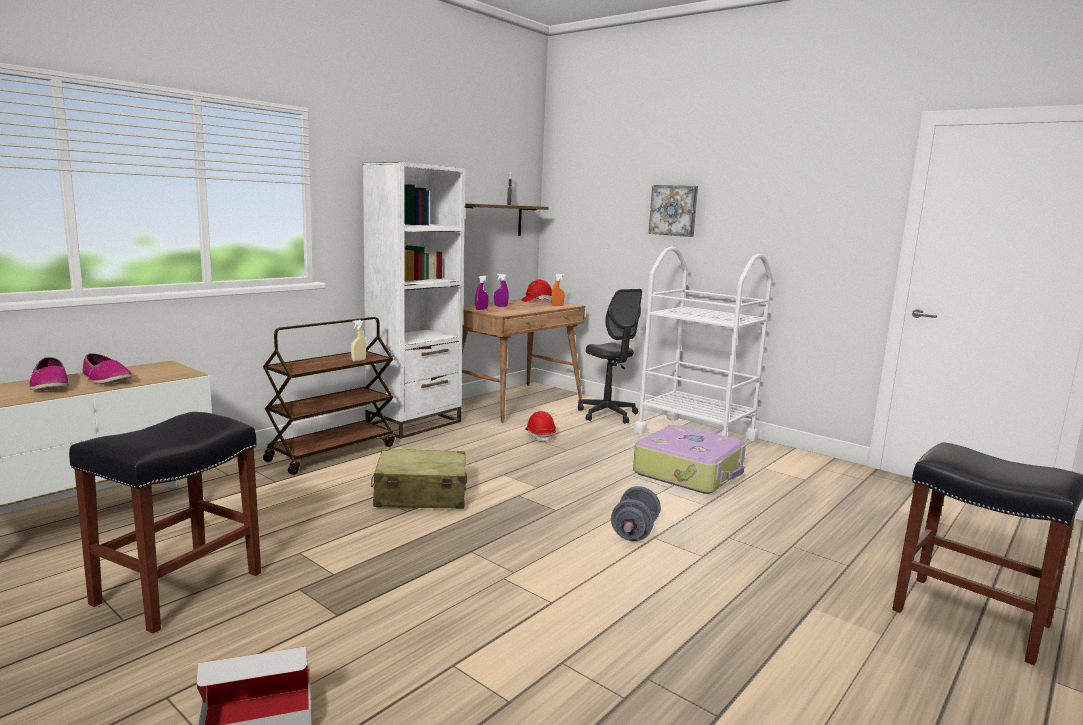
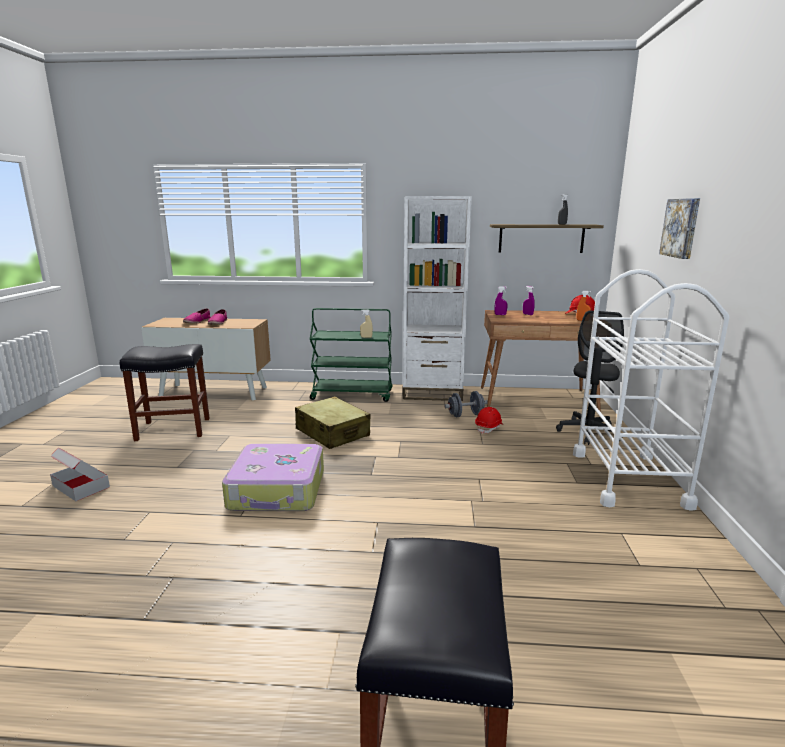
camera: 55 degrees right, 5 degrees up
brown cart [263,317,395,475] -> green cart [310,308,393,402]
grey dumbbell [611,486,661,541] -> grey dumbbell moved to [444,391,488,417]
suitcase [633,425,746,494] -> suitcase moved to [222,444,324,511]

